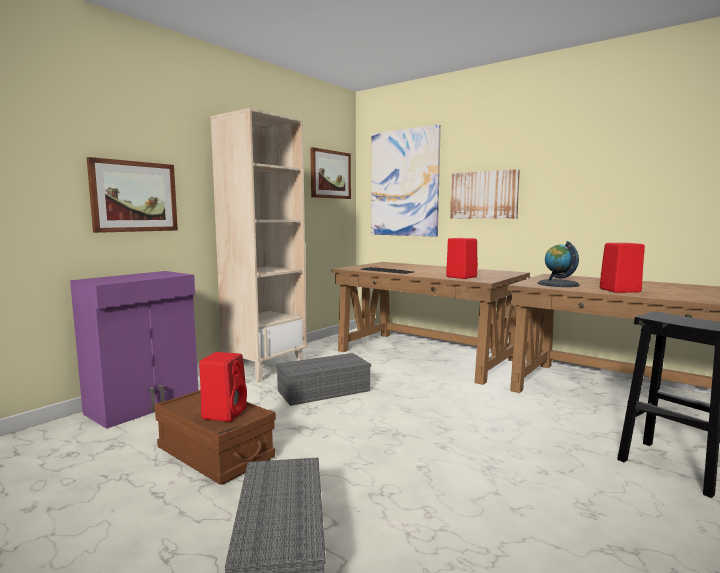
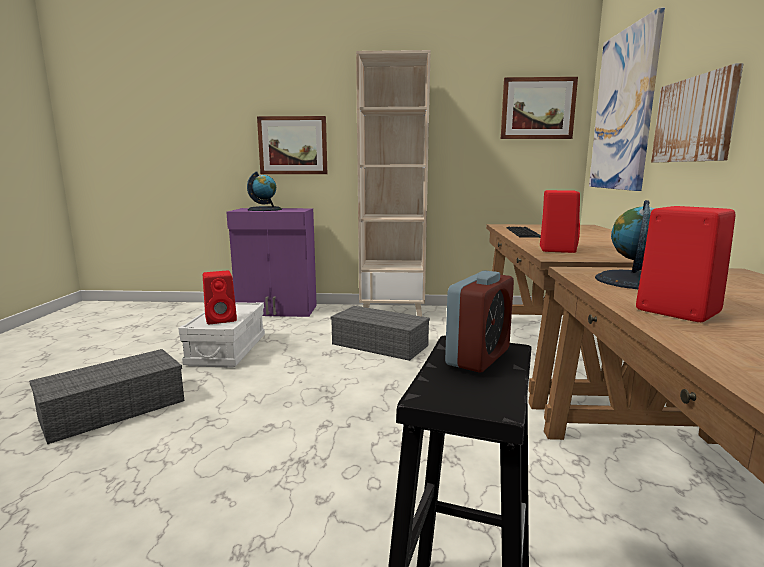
camera: 55 degrees right, 5 degrees up
brown storage box [154,390,276,485] -> white storage box [178,302,265,368]
none -> globe [247,172,282,211]
none -> alarm clock [445,271,514,373]

